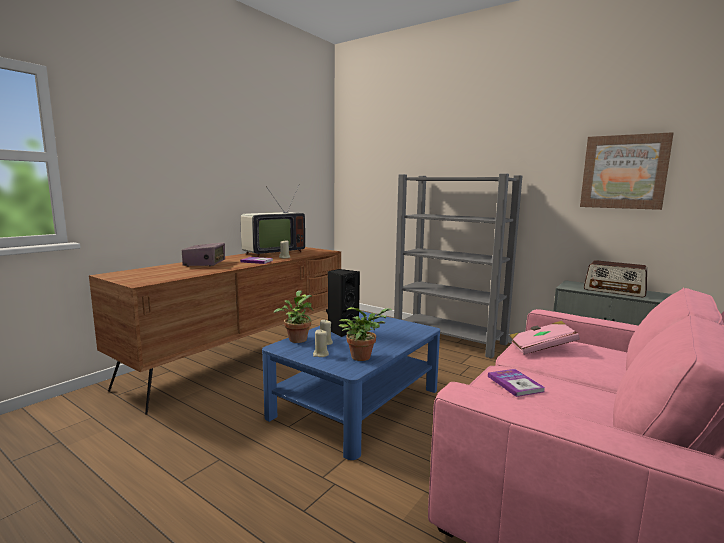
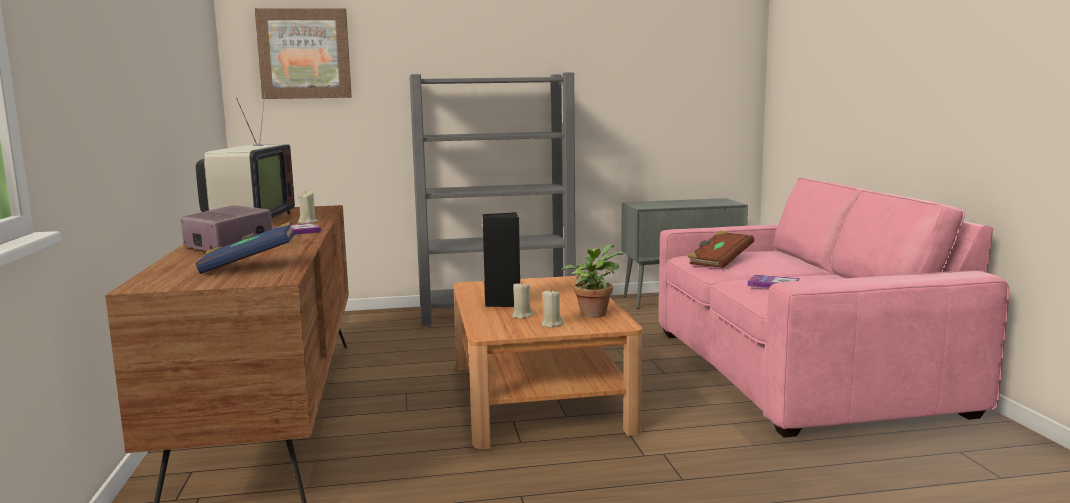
camera: 45 degrees left, 0 degrees up
blue coffee table [262,311,440,460] -> brown coffee table [453,276,642,449]
potted plant [274,290,313,343] -> none
pink book [509,321,580,355] -> brown book [688,231,754,268]
picture [580,132,674,210] -> picture moved to [255,8,352,99]
radio [584,260,647,297] -> none
none -> blue book [195,221,295,274]

